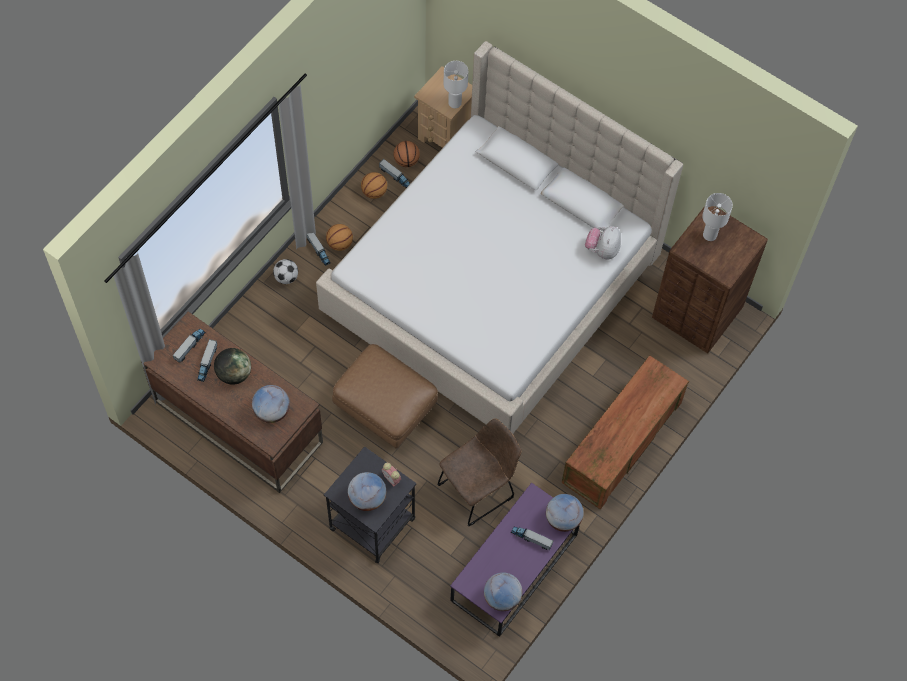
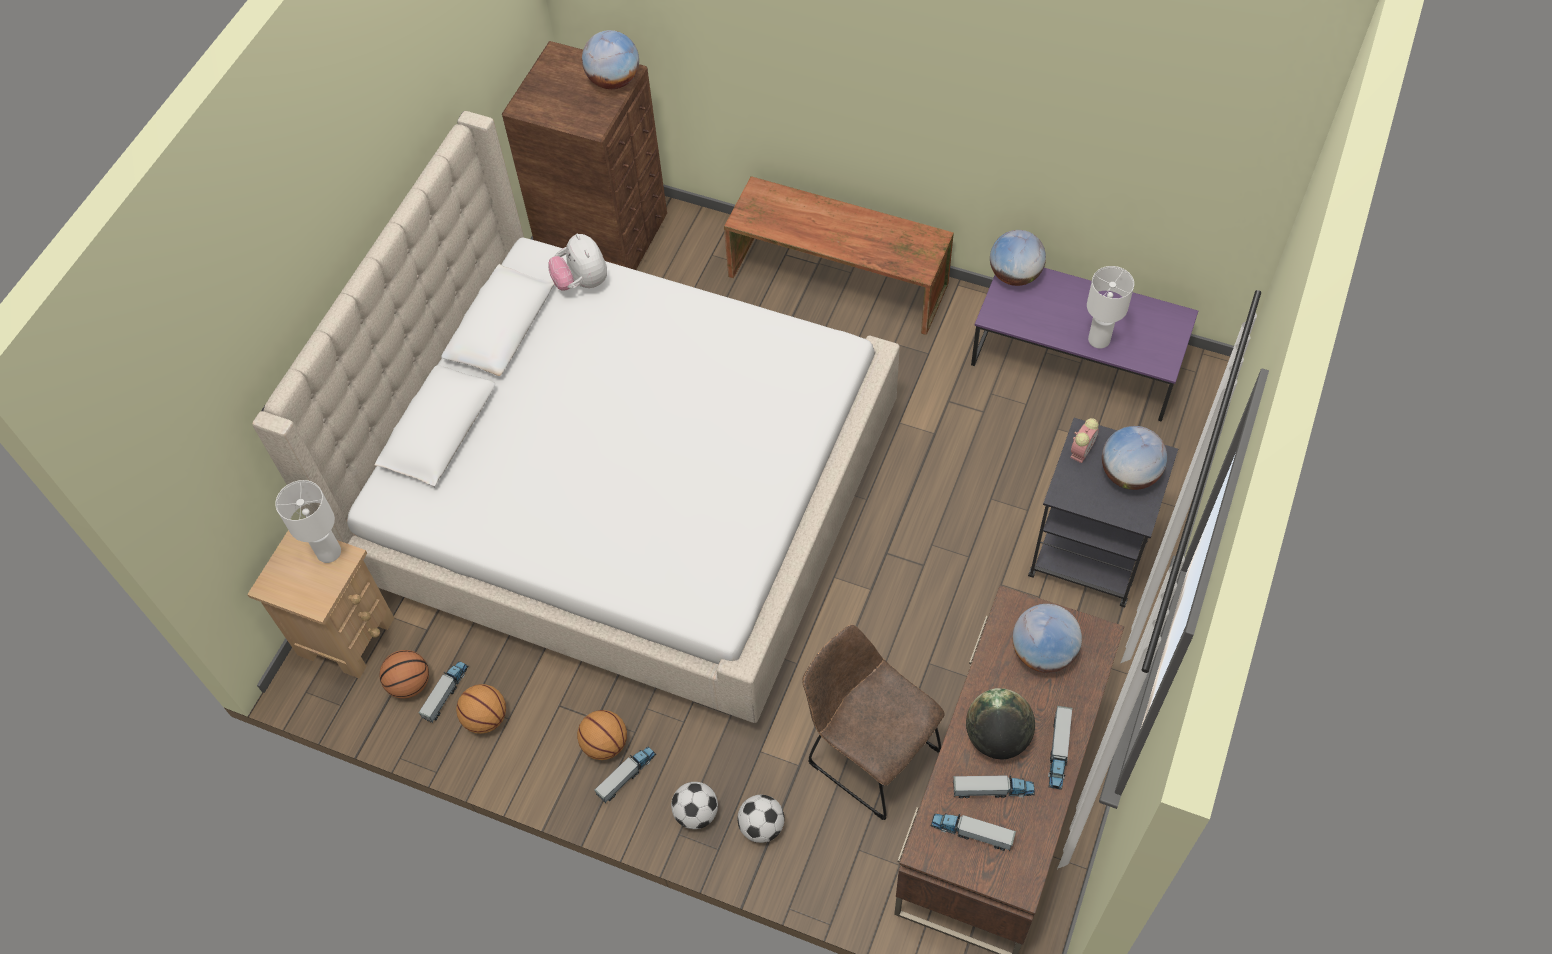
camera: 100 degrees left, 5 degrees down
brown ottoman [332,344,438,449] -> none
brown chair [437,418,522,527] -> brown chair moved to [802,625,945,820]
globe [484,572,522,611] -> globe moved to [582,30,639,89]
toy truck [511,527,553,551] -> toy truck moved to [1048,706,1072,790]
plush toy [585,226,621,259] -> plush toy turned 60 degrees clockwise [548,233,607,291]
white table lamp [702,193,733,241] -> white table lamp moved to [1087,266,1134,349]
none -> football [737,795,784,843]

